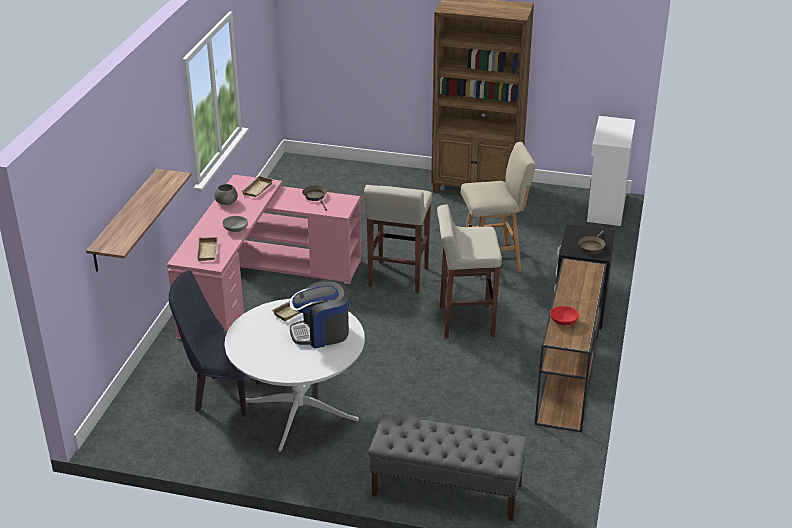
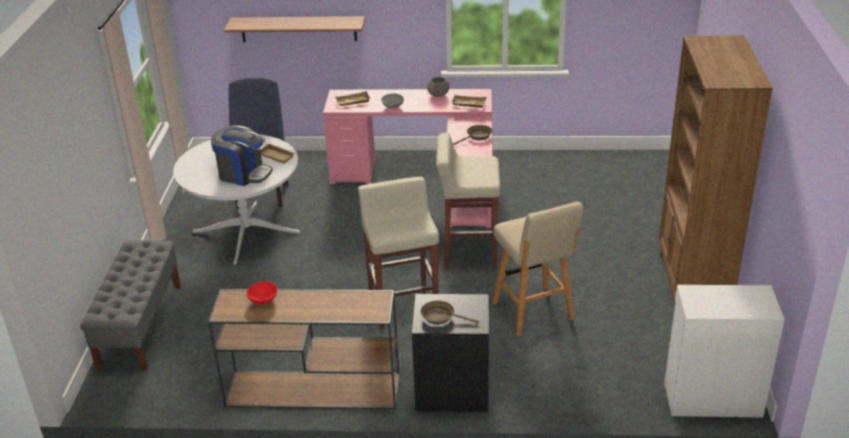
camera: 80 degrees right, 0 degrees up
coffee machine [289,280,350,348] -> coffee machine turned 135 degrees clockwise [211,125,273,186]

